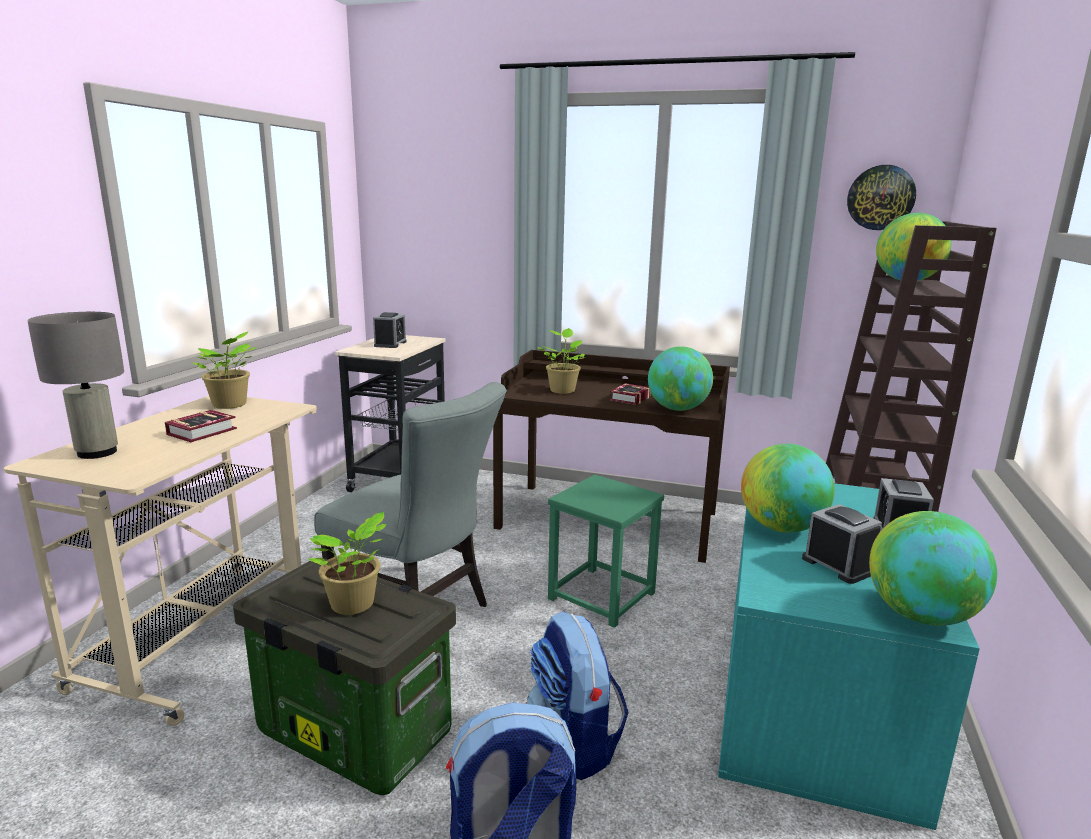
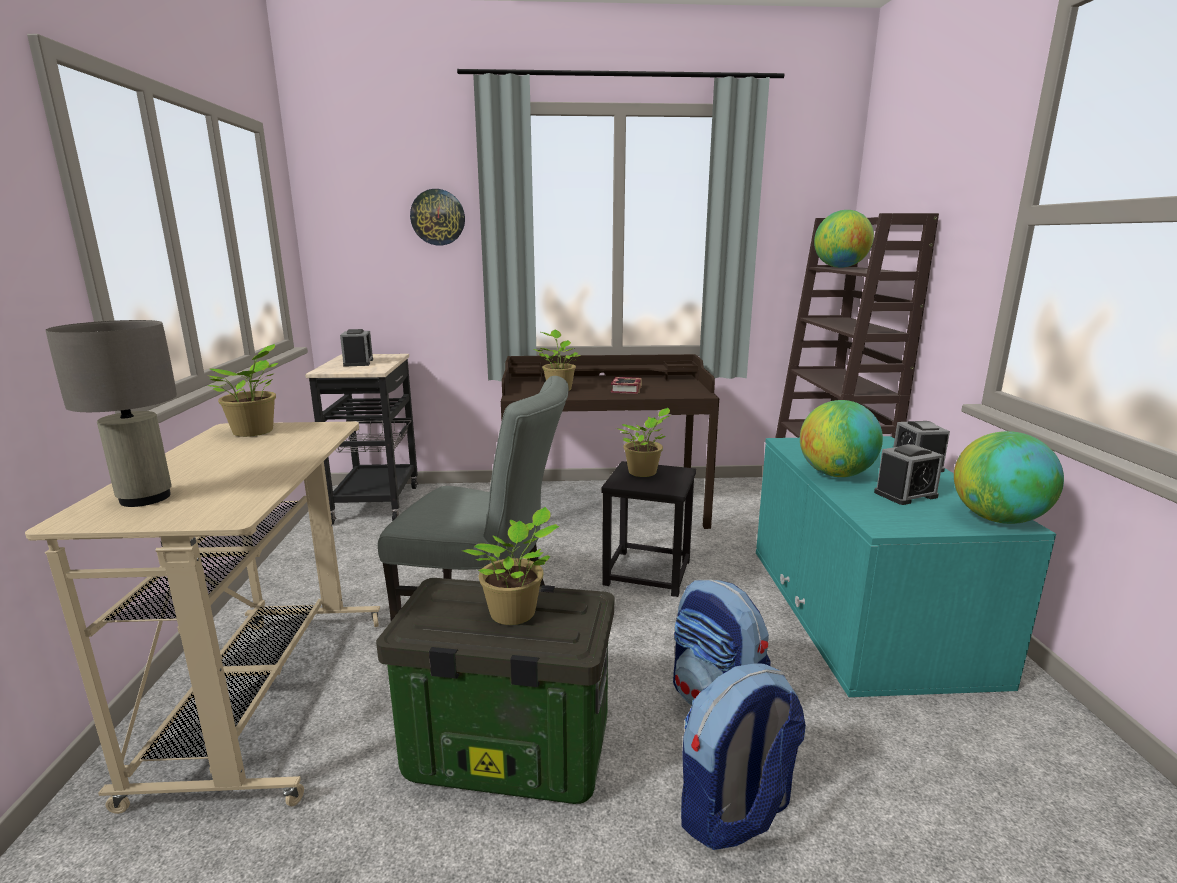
camera: 20 degrees left, 0 degrees up
book [165,410,237,442] -> none
green stool [548,474,664,628] -> black stool [601,461,696,597]
globe [648,346,713,411] -> none
alarm clock [802,504,882,584] -> alarm clock turned 120 degrees clockwise [874,444,944,505]
wall clock [847,165,916,230] -> wall clock moved to [410,189,465,245]
none -> potted plant [616,408,671,477]

